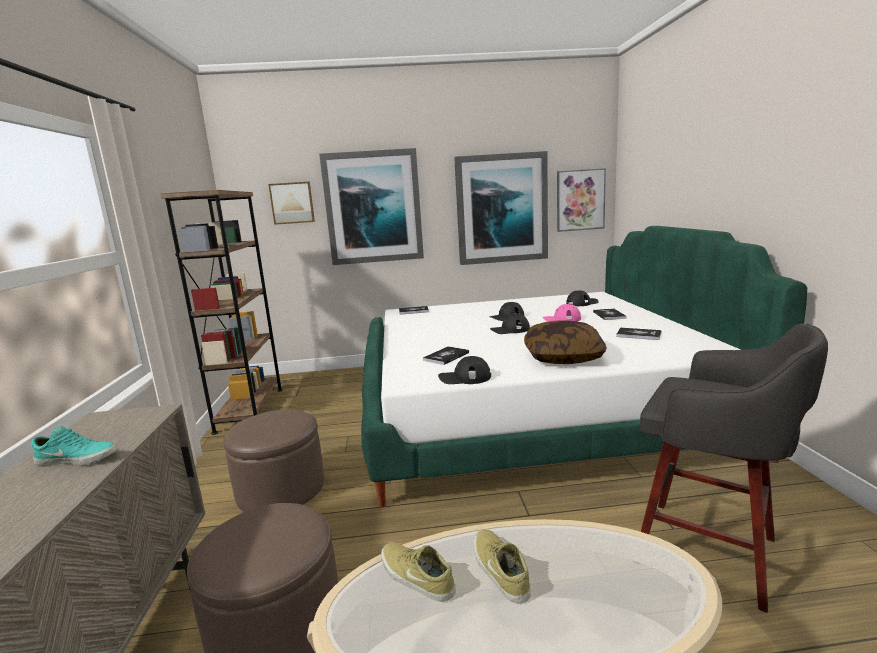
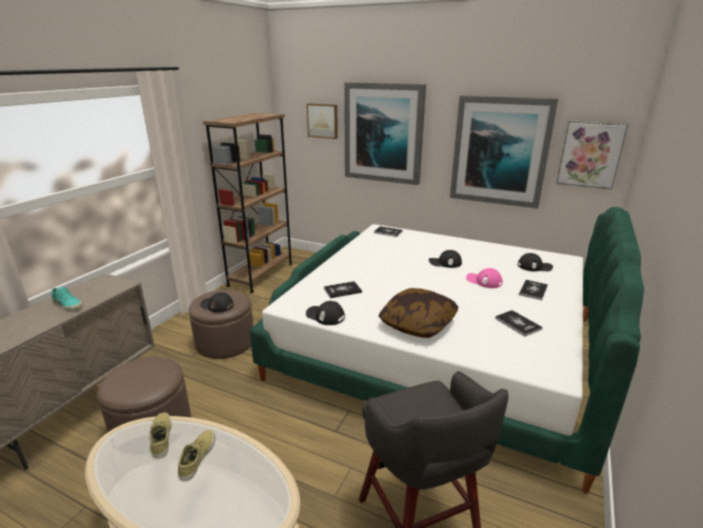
camera: 30 degrees right, 10 degrees up
black cap [490,313,530,334] -> black cap moved to [200,292,234,313]

